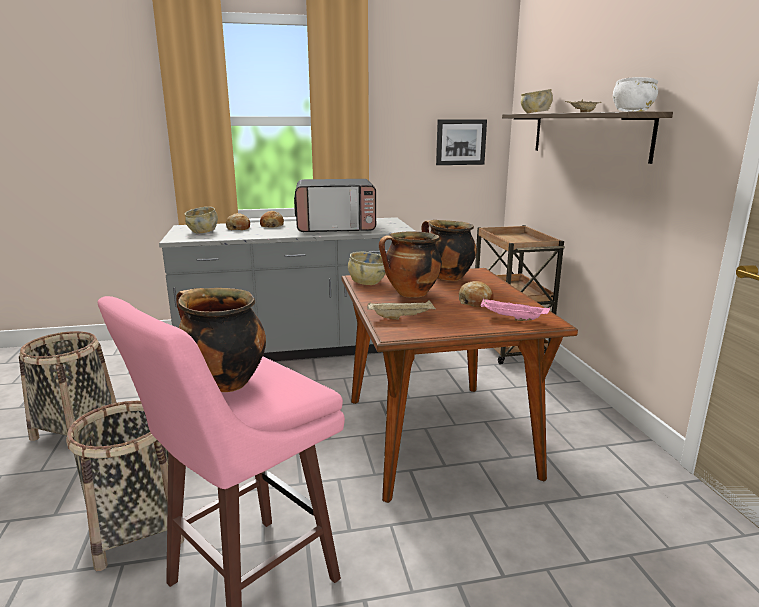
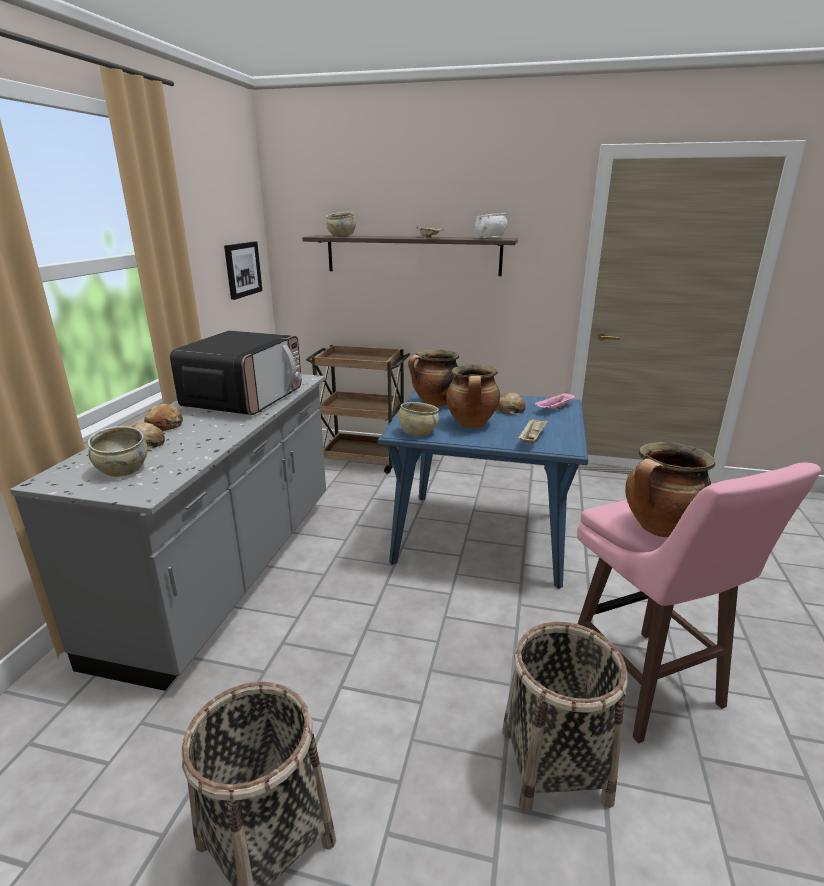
camera: 65 degrees left, 5 degrees up
brown dining table [342,268,578,503] -> blue dining table [378,390,588,589]

